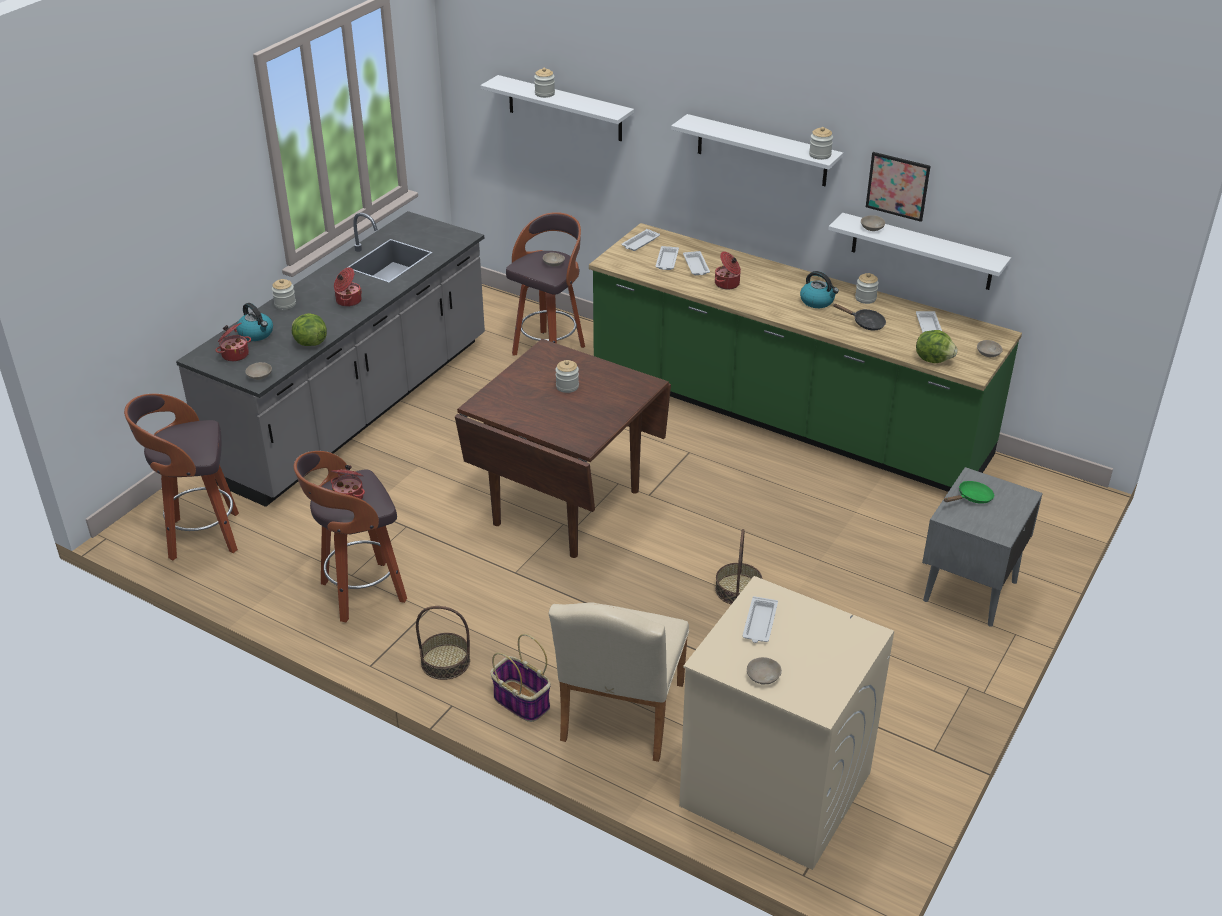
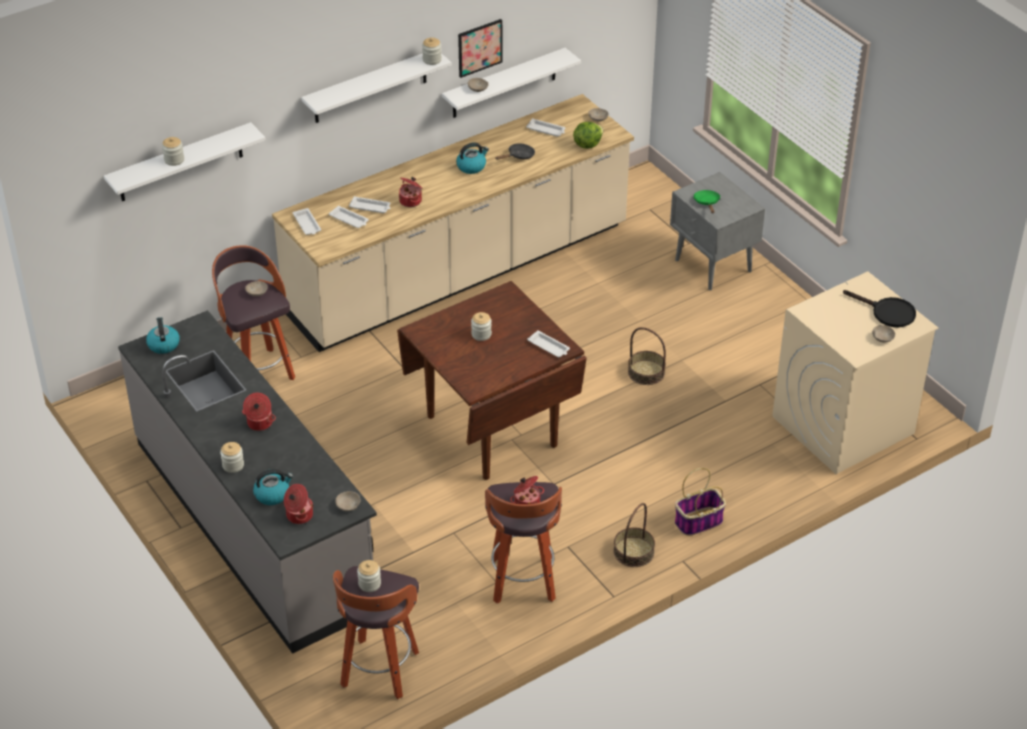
camera: 65 degrees left, 5 degrees up
lettuce [292,313,327,346] -> none
beige chair [549,603,689,762] -> none
green counter [589,223,1022,492] -> beige counter [272,94,634,352]
white tray [743,596,778,643] -> white tray moved to [527,330,570,357]
jar [855,273,879,304] -> jar moved to [357,560,381,592]
none -> kettle [146,317,180,354]
none -> black frying pan [843,290,916,328]

